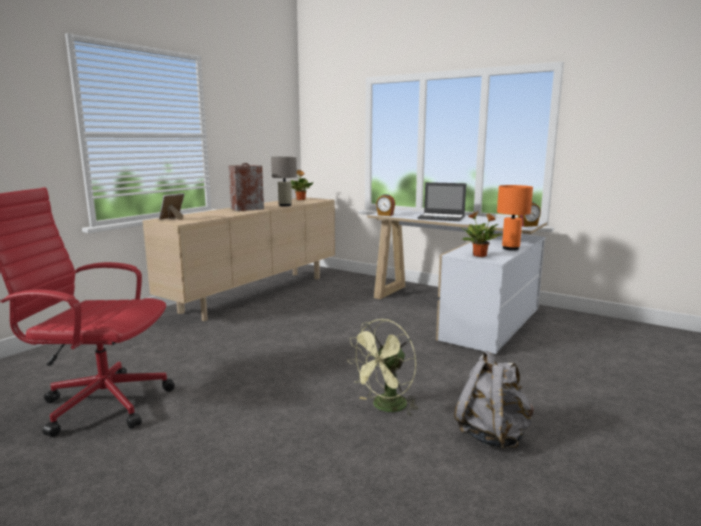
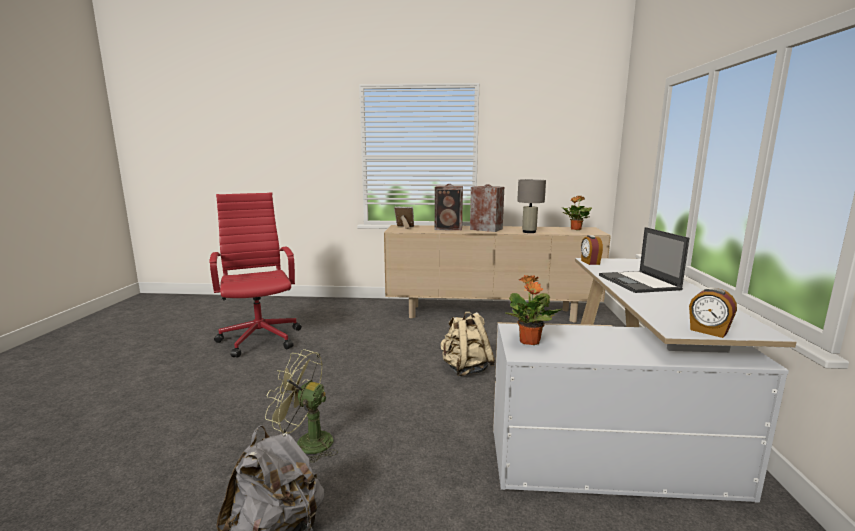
camera: 60 degrees right, 0 degrees up
orange table lamp [497,185,533,251] -> none
none -> speaker [435,184,463,230]
none -> beige backpack [440,312,495,376]

